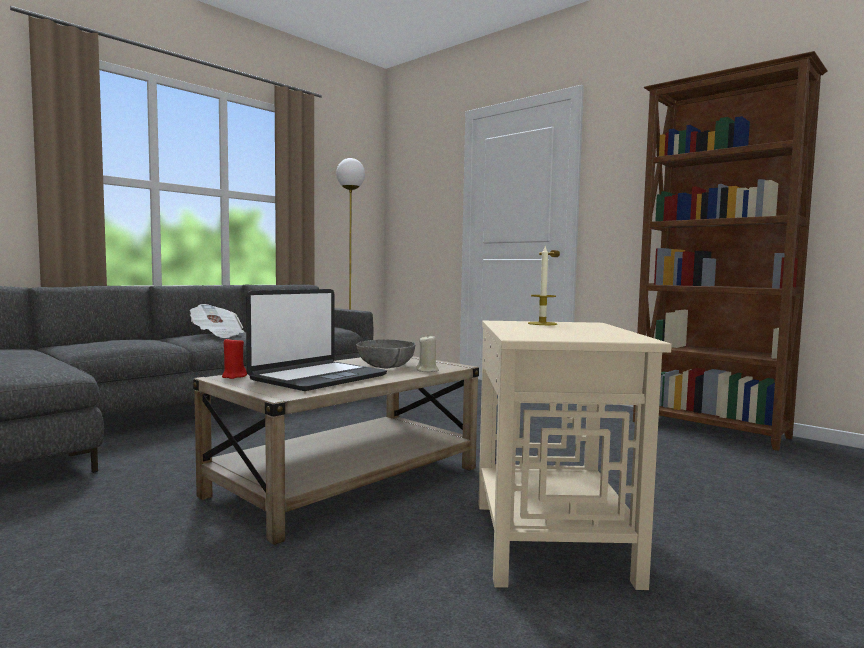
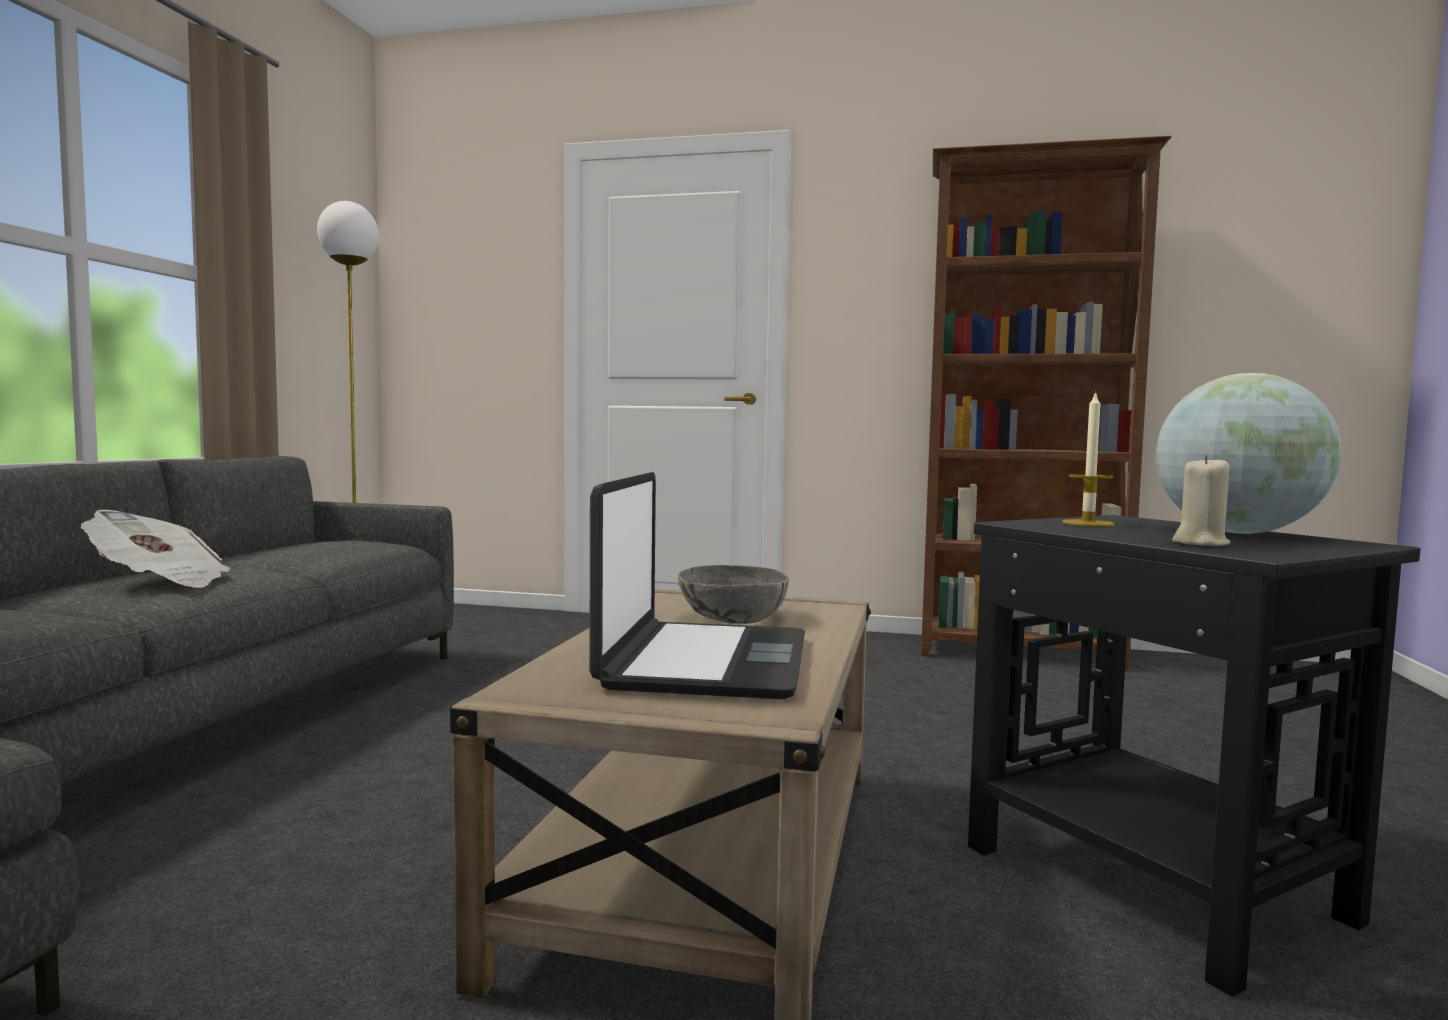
camera: 30 degrees left, 0 degrees up
red candle [222,337,247,379] -> none
beige candle [416,334,439,372] -> beige candle moved to [1172,455,1230,546]
beige side table [479,321,672,590] -> black side table [968,515,1420,997]
none -> globe [1156,373,1342,534]

